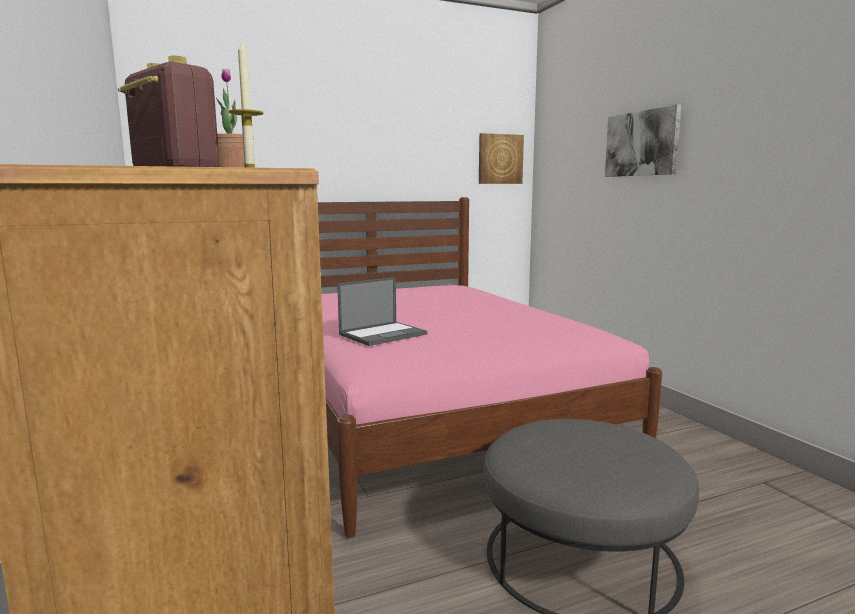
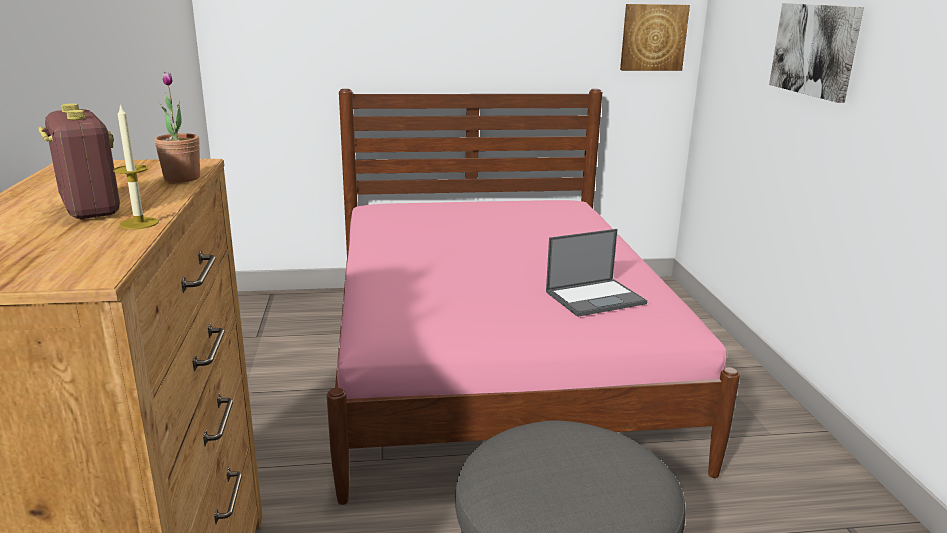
camera: 15 degrees right, 10 degrees up
laptop [337,277,428,346] -> laptop moved to [546,229,647,317]

